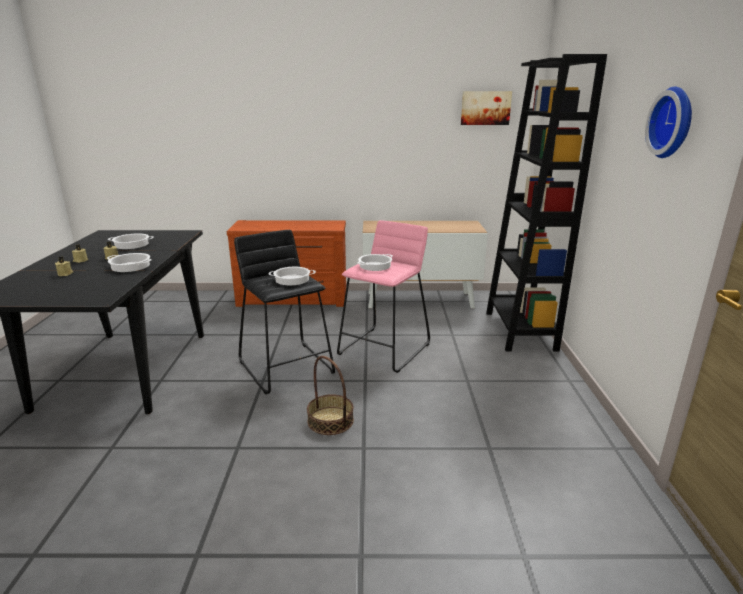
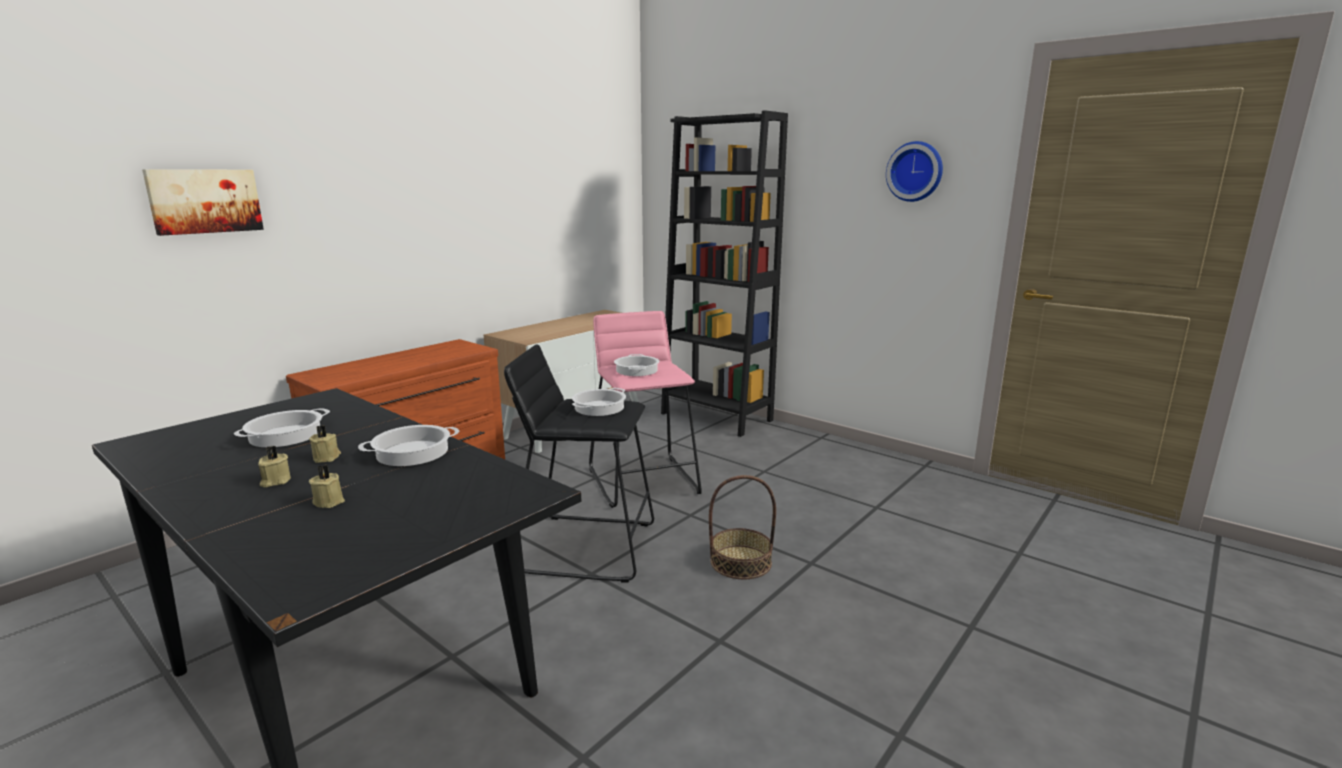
camera: 50 degrees left, 5 degrees down
picture [461,91,512,125] -> picture moved to [142,169,264,236]

